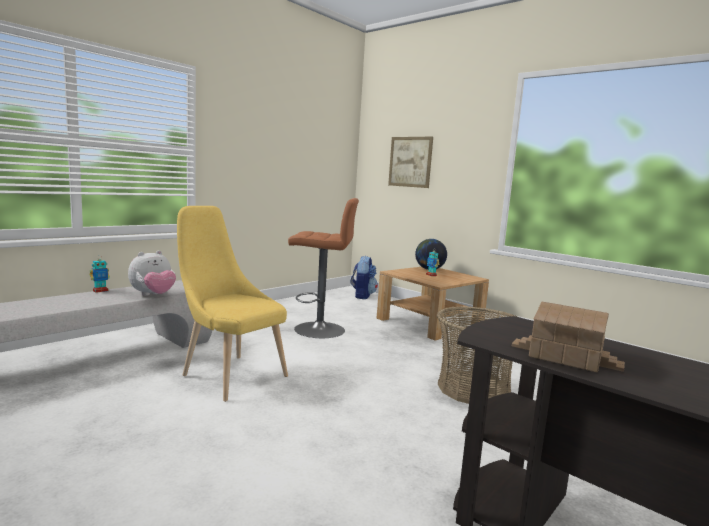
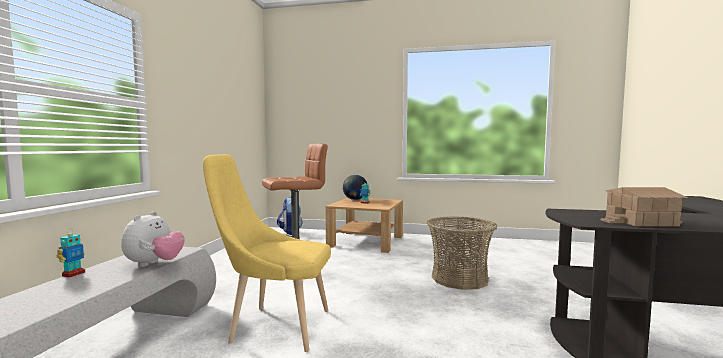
camera: 30 degrees left, 5 degrees down
picture [388,137,433,188] -> none

